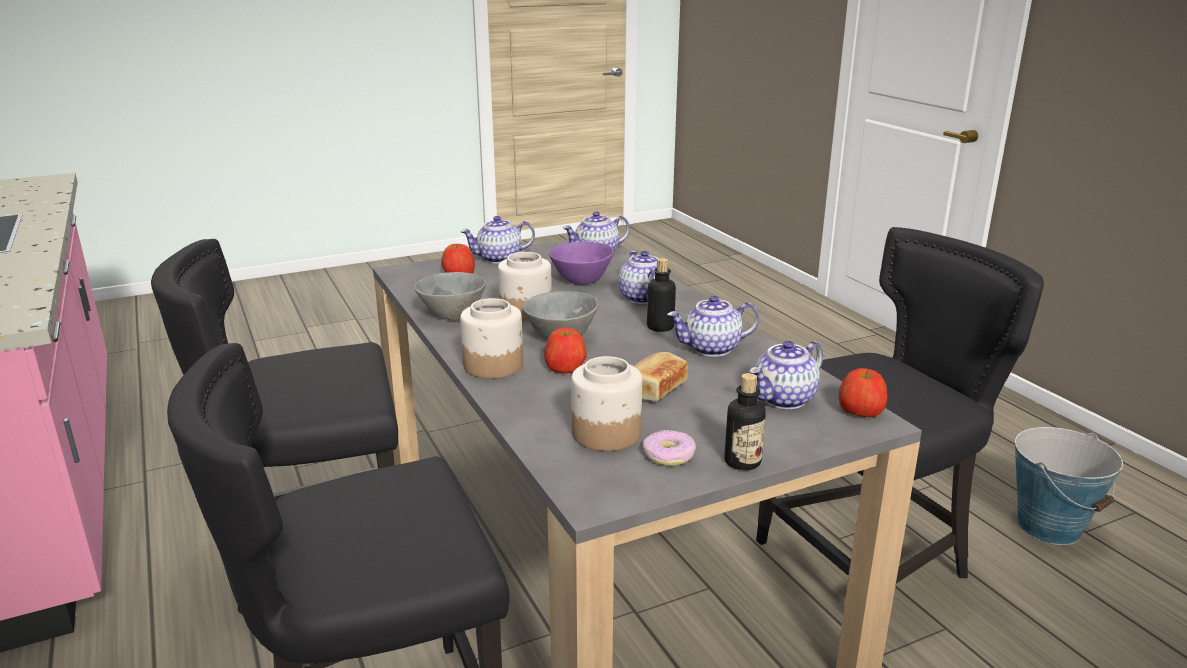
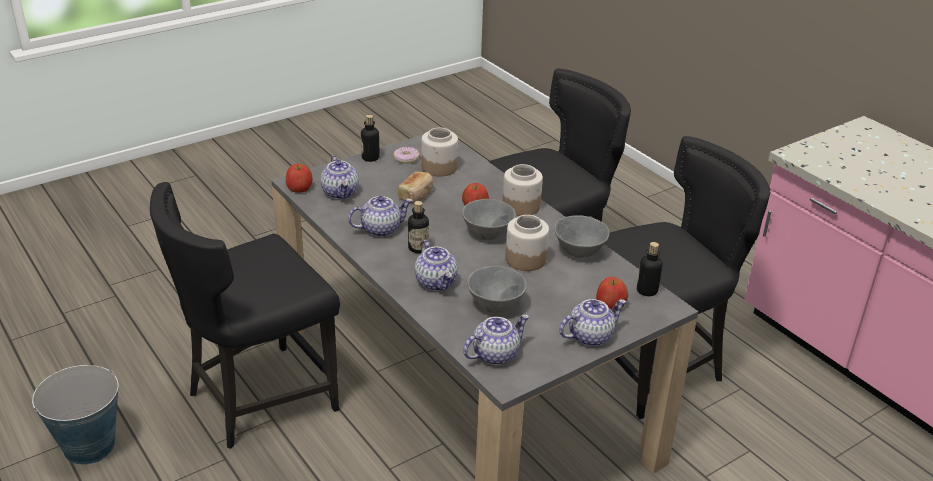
camera: 170 degrees right, 10 degrees up
purple bowl [549,242,614,285] -> grey bowl [467,266,527,313]
teapot [749,341,823,409] -> teapot turned 120 degrees clockwise [321,155,359,199]
none -> bottle [637,242,663,296]

